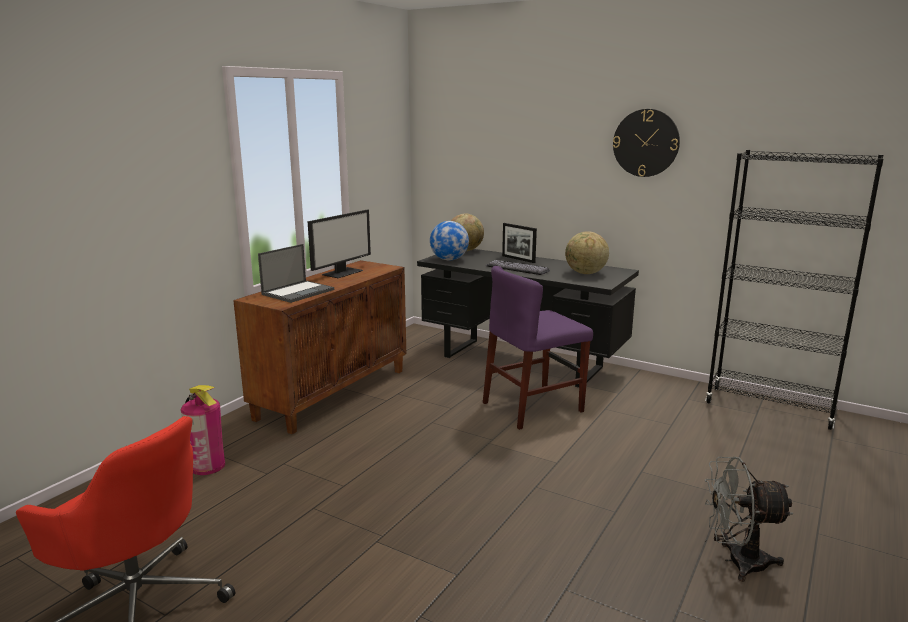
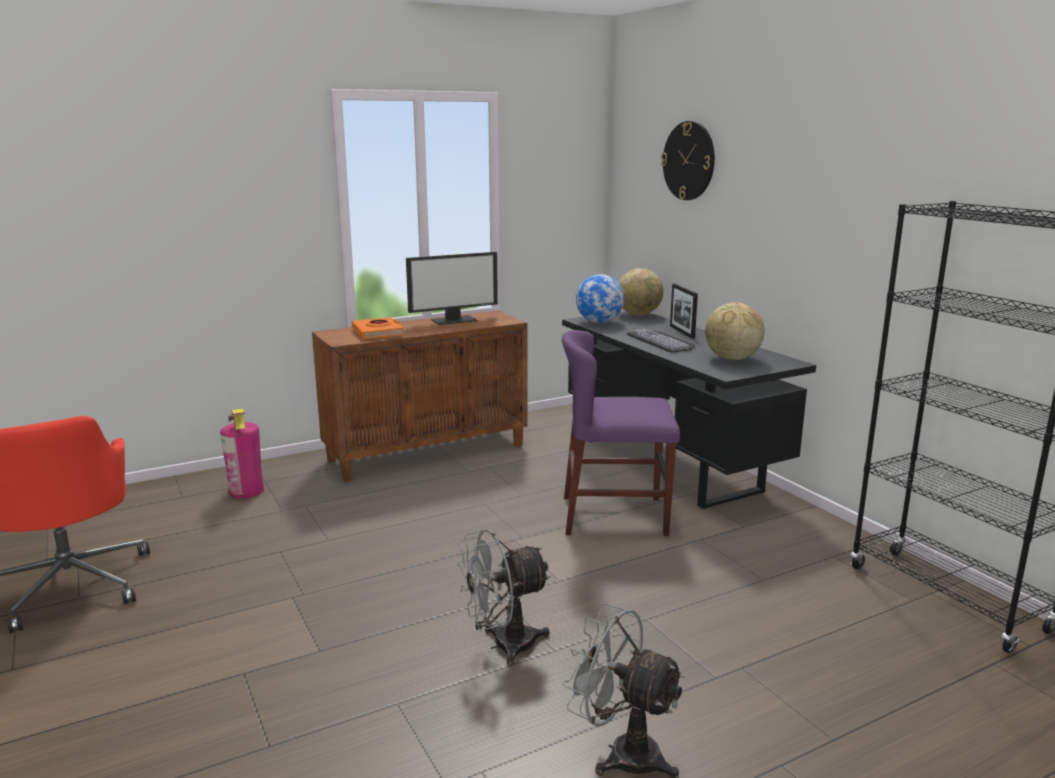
camera: 30 degrees right, 0 degrees up
laptop [258,244,334,303] -> orange book [352,317,404,339]
wall clock [613,109,680,177] -> wall clock moved to [661,121,715,200]
none -> grey fan [457,529,551,666]

